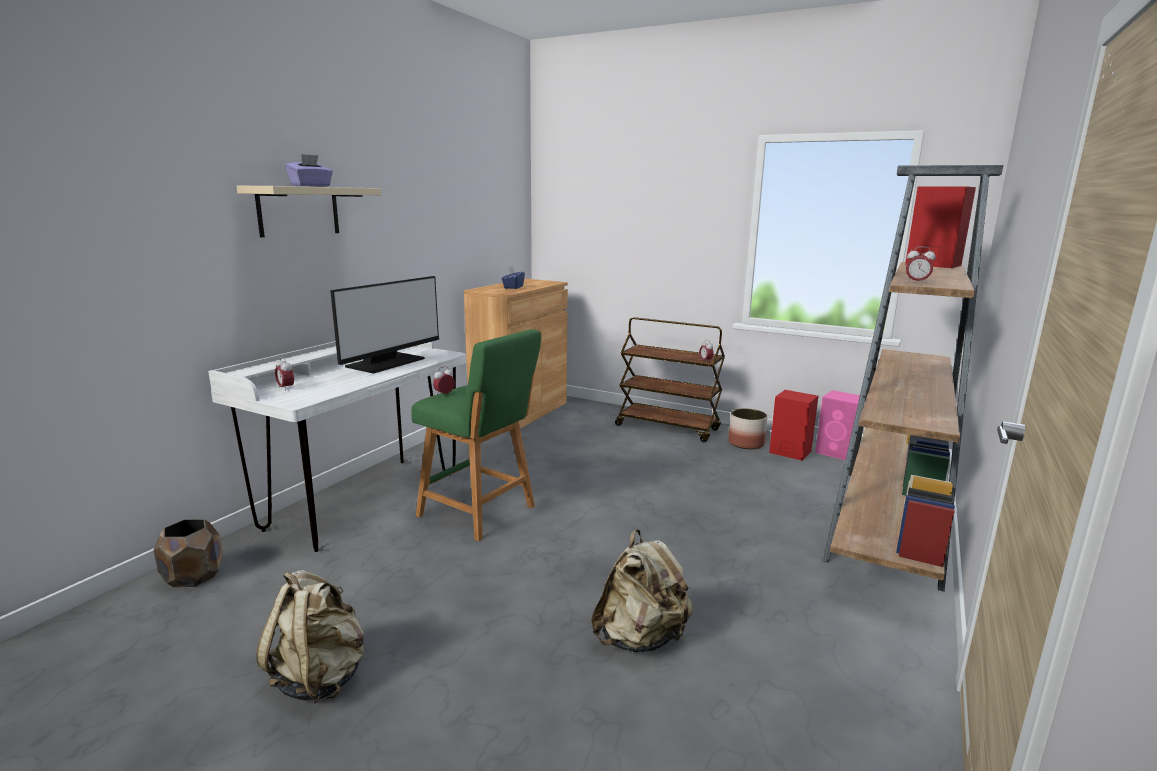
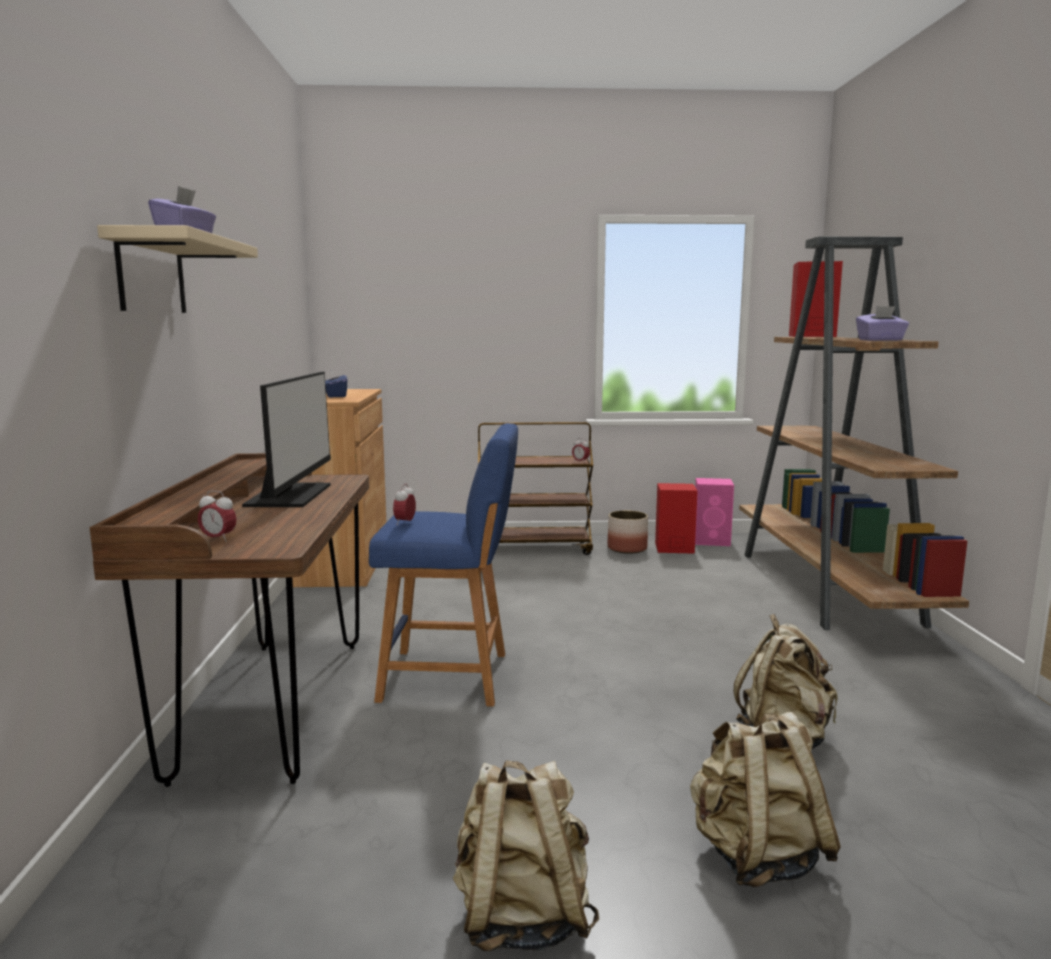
camera: 30 degrees left, 5 degrees down
brown planter [154,519,223,587] -> none
white desk [208,341,466,552] -> brown desk [90,453,369,787]
green stool [411,329,541,541] -> blue stool [369,423,518,707]
alarm clock [906,246,936,284] -> purple tissue box [856,306,909,341]
none -> beige backpack [690,712,841,887]

